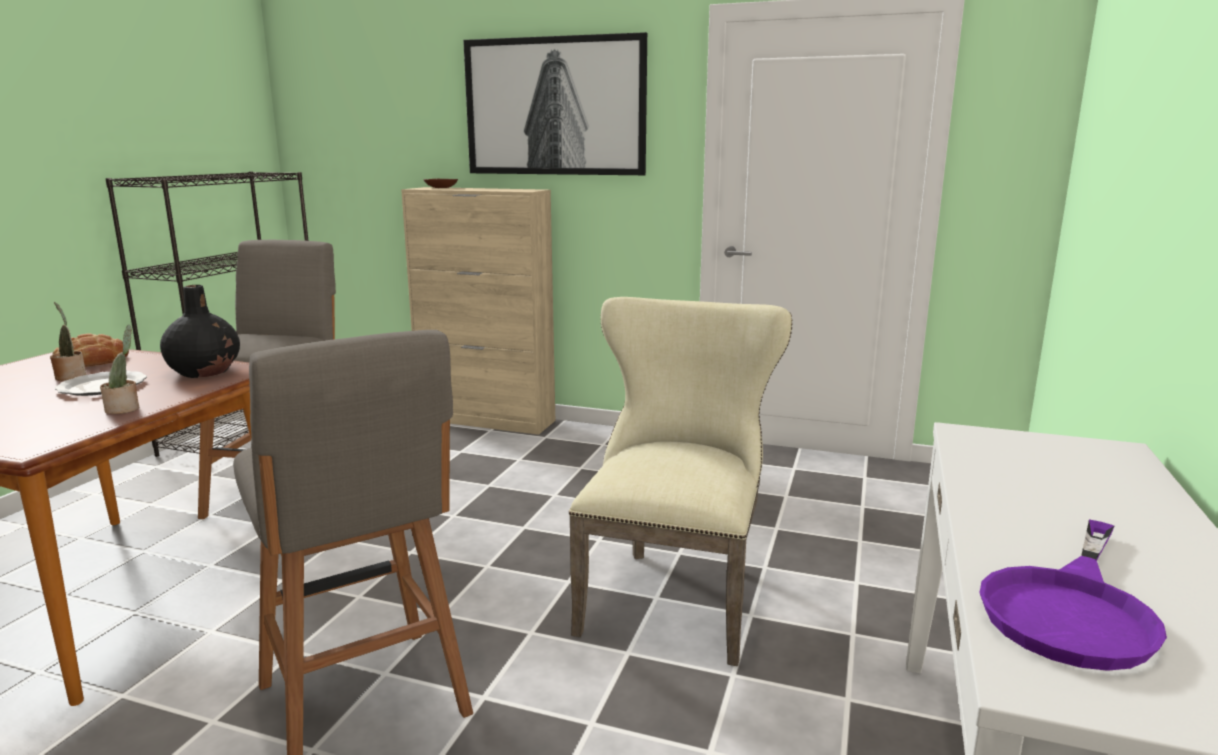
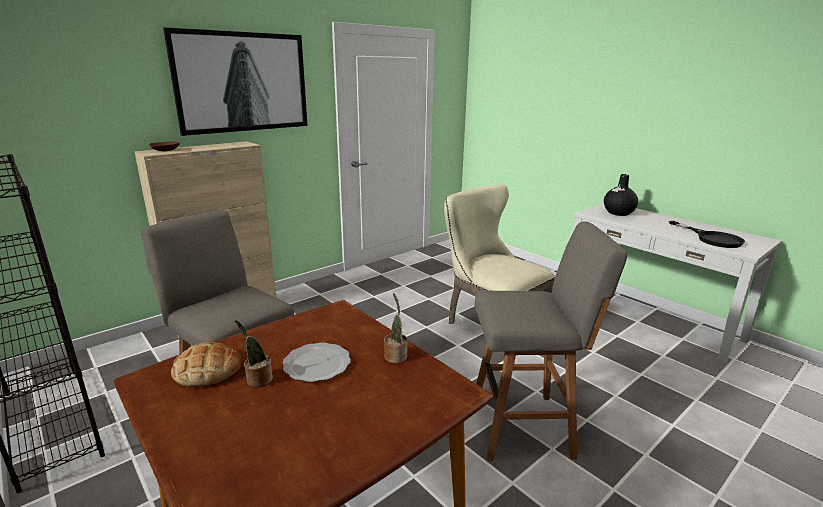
camera: 60 degrees left, 5 degrees up
black vase [160,285,240,378] -> black vase moved to [604,174,638,216]
purple frying pan [979,520,1167,671] -> black frying pan [669,221,745,248]

